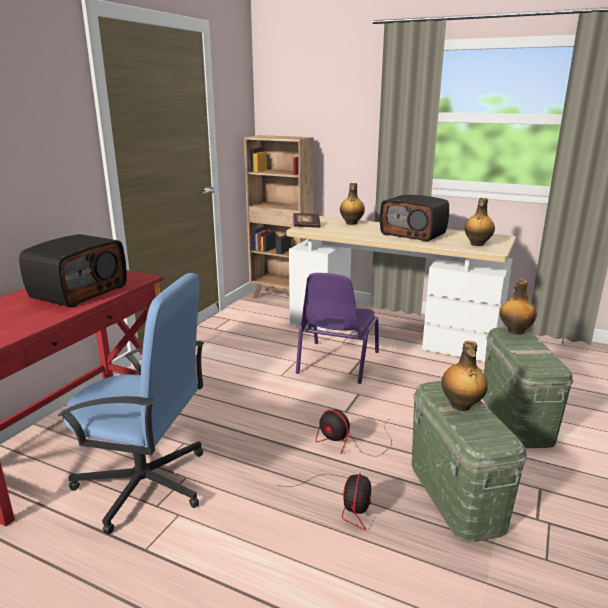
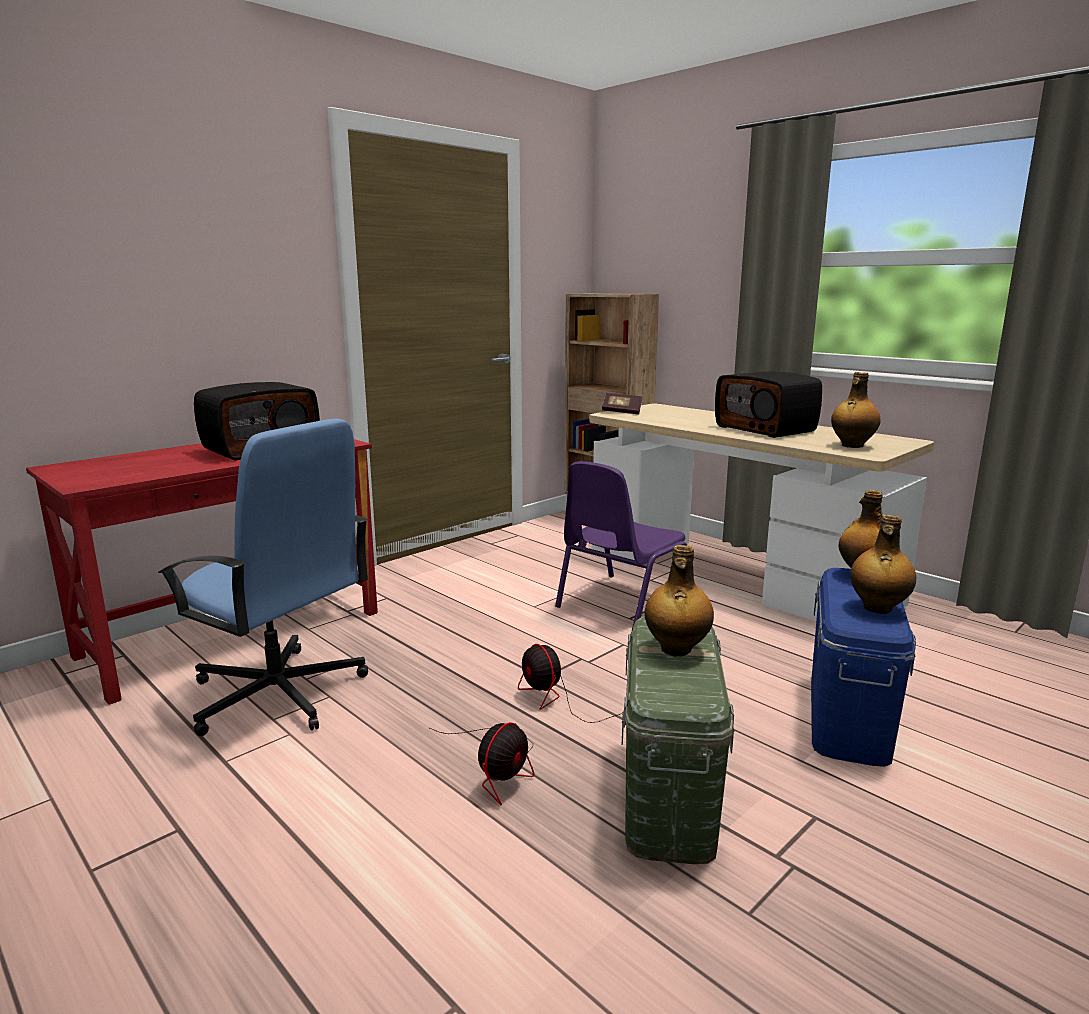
camera: 20 degrees right, 5 degrees down
bottle [340,183,365,225] -> bottle moved to [850,515,916,614]
green storage box [482,327,573,448] -> blue storage box [811,568,916,767]

